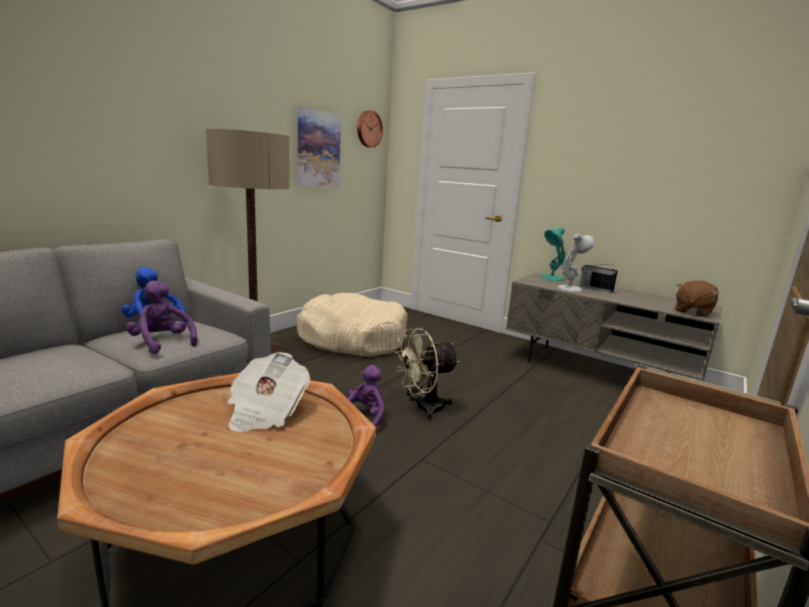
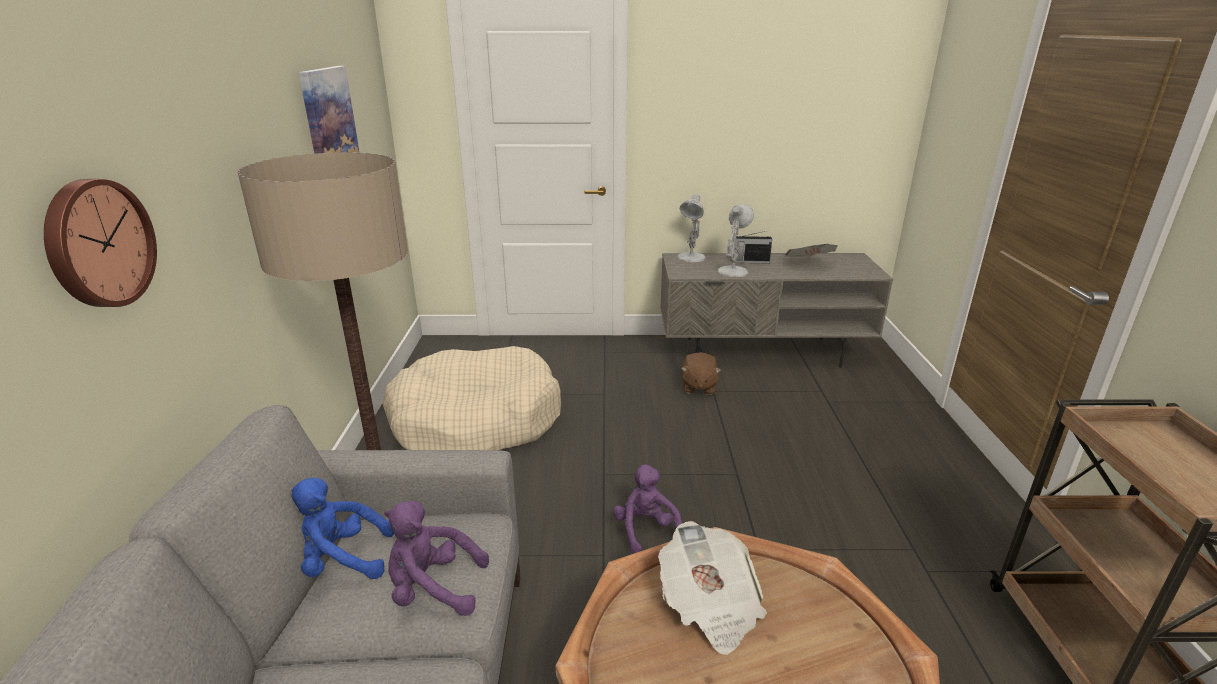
camera: 35 degrees left, 10 degrees up
wall clock [357,110,383,148] -> wall clock moved to [44,179,157,307]
beige fan [395,328,459,420] -> none
turquoise table lamp [540,227,565,281] -> white table lamp [677,194,706,262]
brown plush toy [675,280,719,317] -> brown plush toy moved to [681,352,721,395]
none -> newspaper [785,244,837,257]

